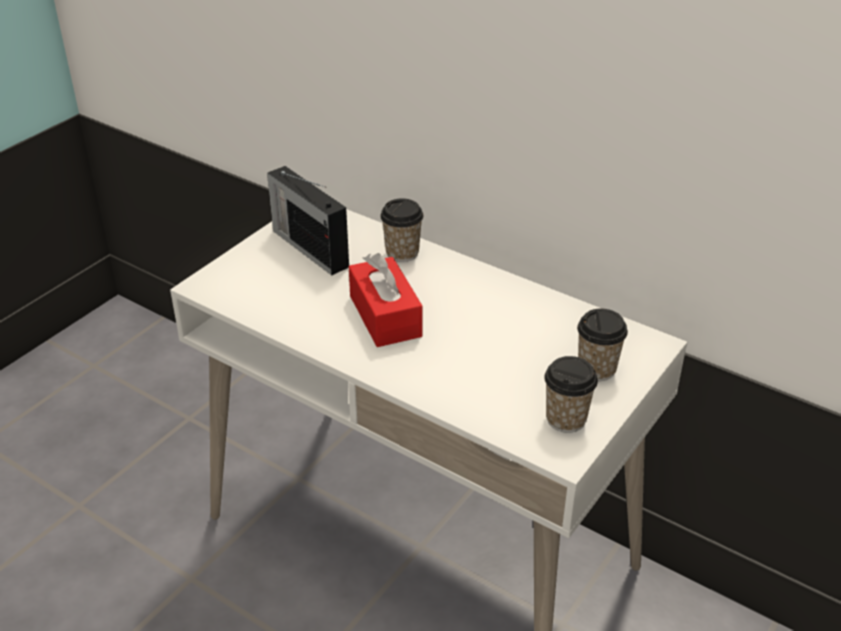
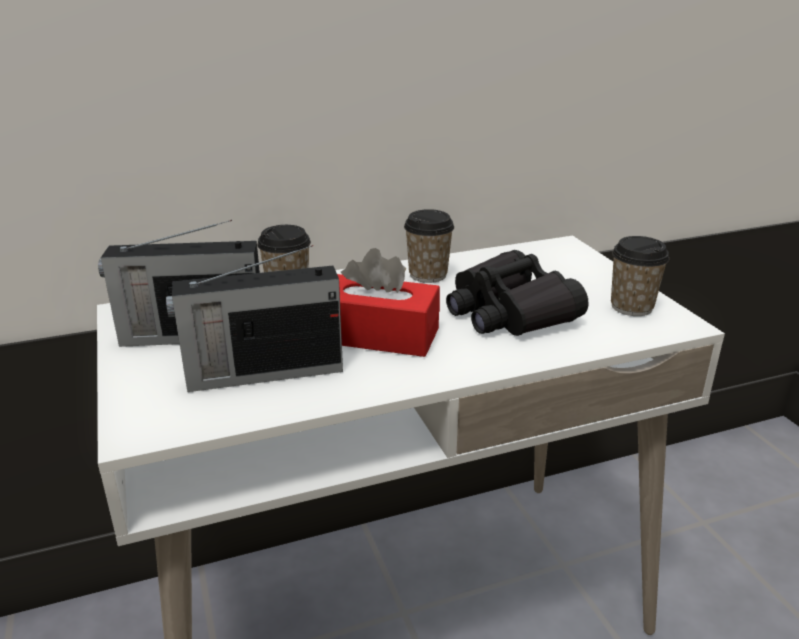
camera: 55 degrees left, 10 degrees down
cup [577,308,628,381] -> cup moved to [404,209,454,283]
none -> radio [166,245,343,392]
none -> black binoculars [446,250,589,336]

